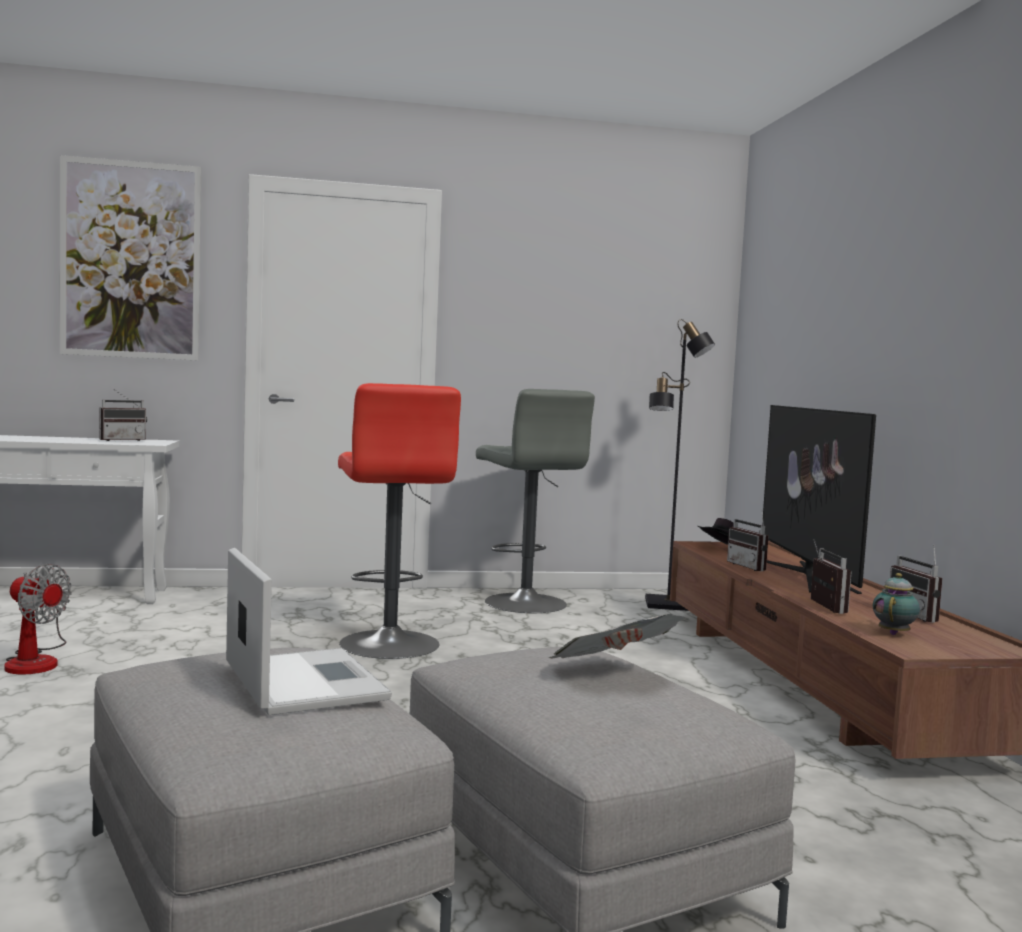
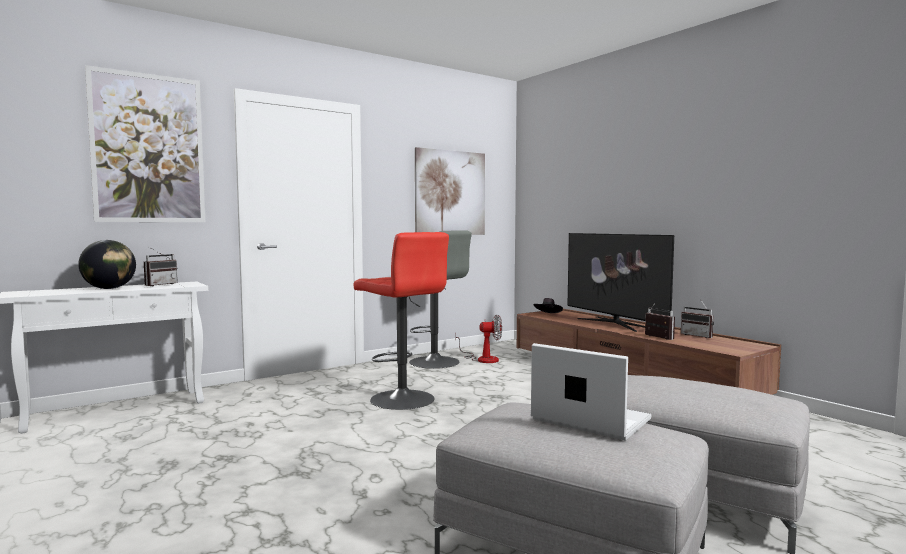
camera: 25 degrees left, 0 degrees up
fan [4,564,72,674] -> fan moved to [456,314,502,363]
newspaper [549,614,684,658] -> none
black floor lamp [645,319,715,611] -> none
radio [727,512,769,571] -> none
teapot [873,573,920,635] -> none
none -> globe [78,240,136,289]
none -> picture [415,147,485,235]

